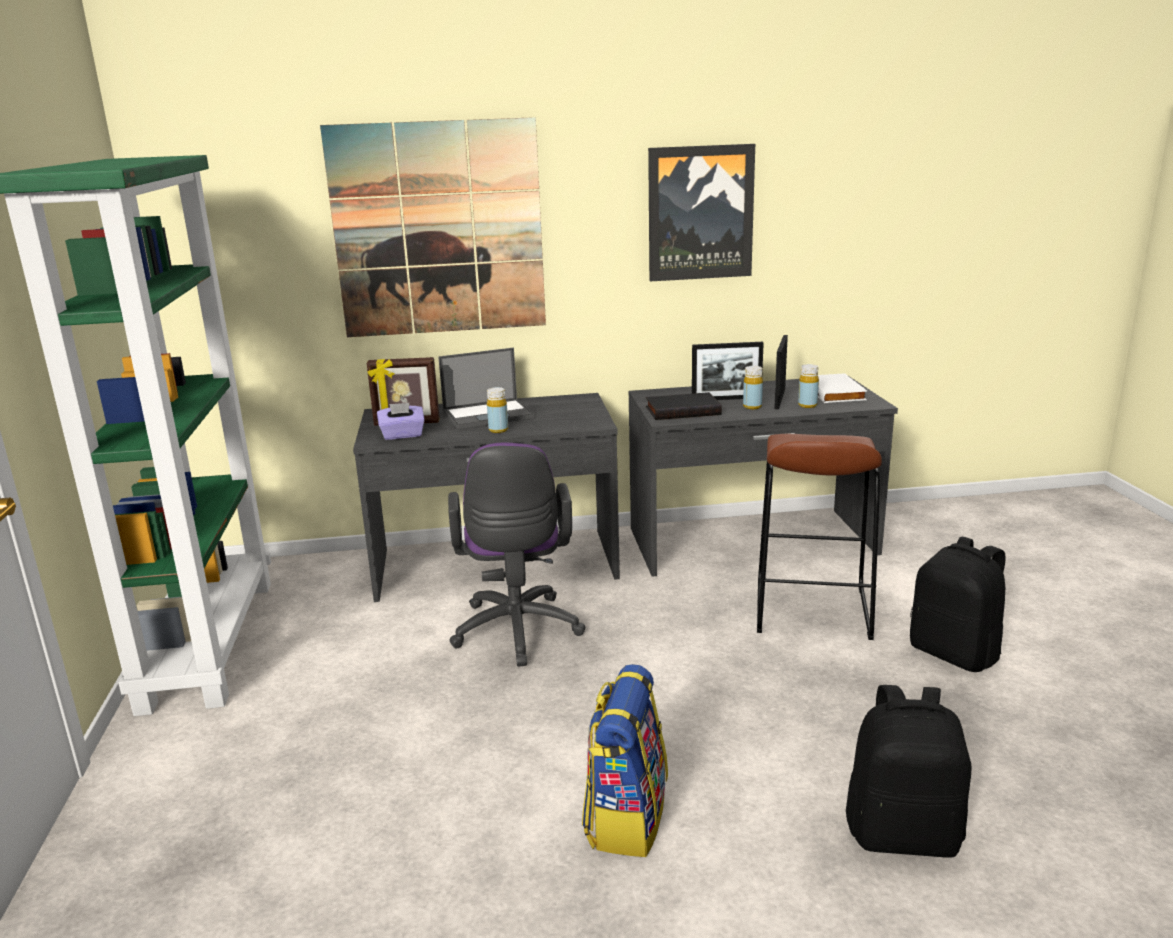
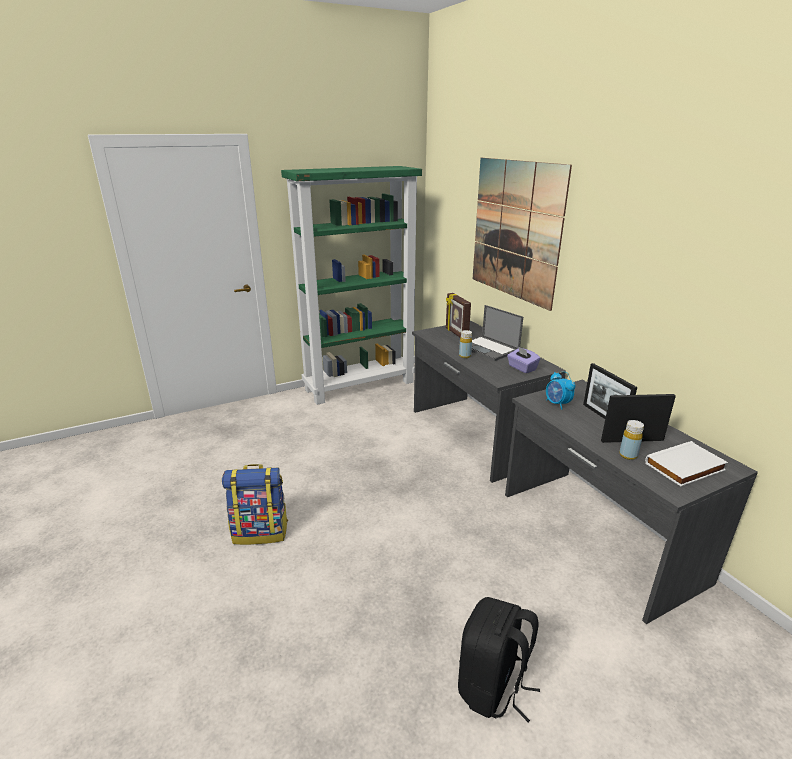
camera: 70 degrees right, 5 degrees up
purple tissue box [377,403,425,440] -> purple tissue box moved to [507,346,541,373]
purple office chair [448,442,585,666] -> none
black book [646,392,722,420] -> alarm clock [546,371,576,409]
picture [648,144,755,282] -> none
yellow bottle [743,366,763,409] -> none
brown stool [757,434,882,640] -> none
black backpack [846,685,971,858] -> none

